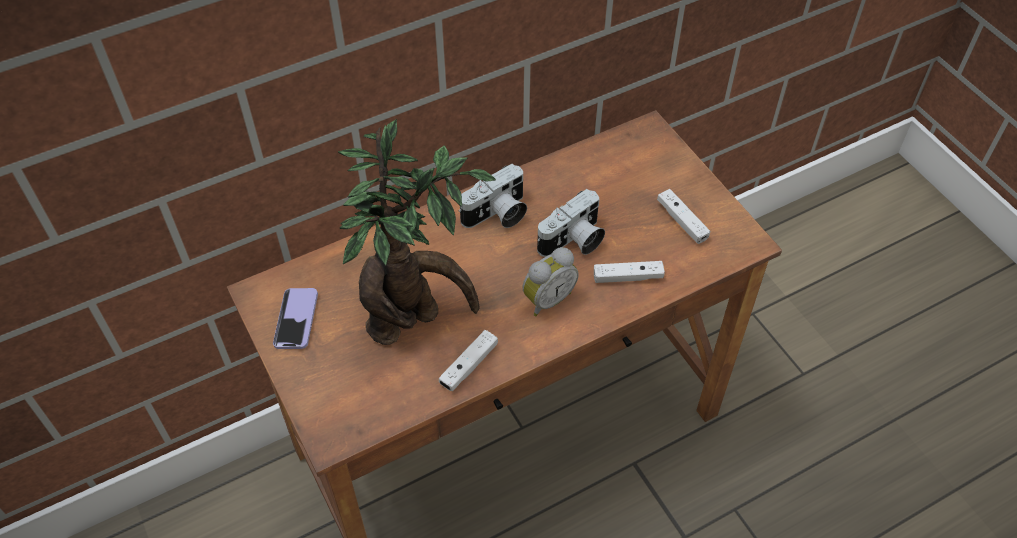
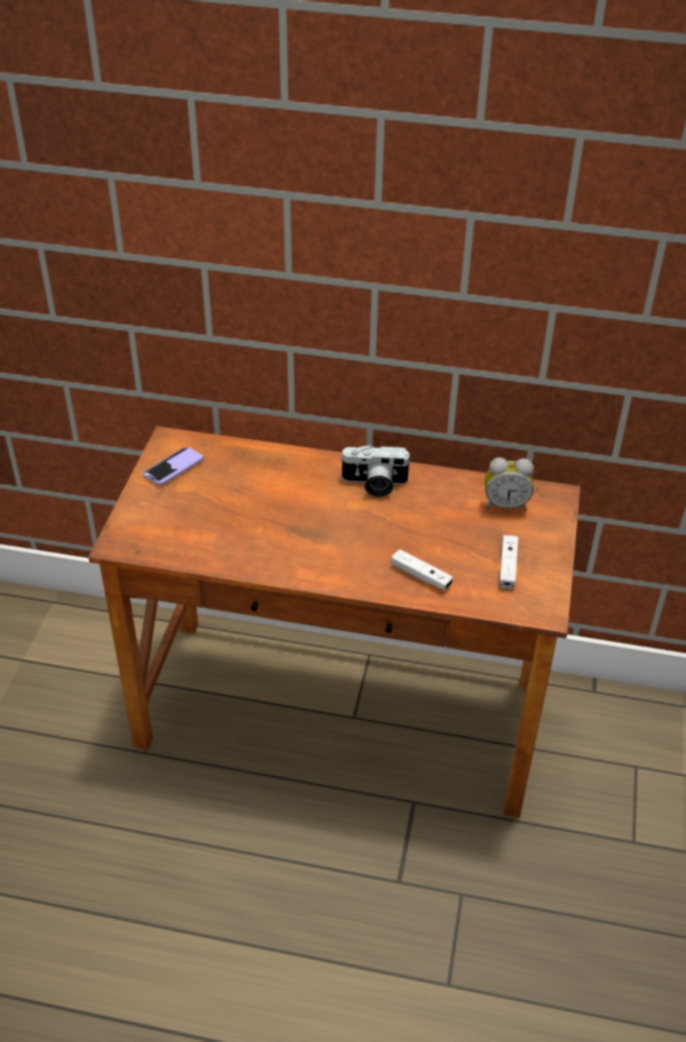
camera: 40 degrees right, 10 degrees down
potted plant [338,119,496,345] -> none
white game controller [439,330,498,391] -> none
alarm clock [523,247,579,316] -> alarm clock moved to [485,457,534,511]
camera [537,189,605,257] -> none

